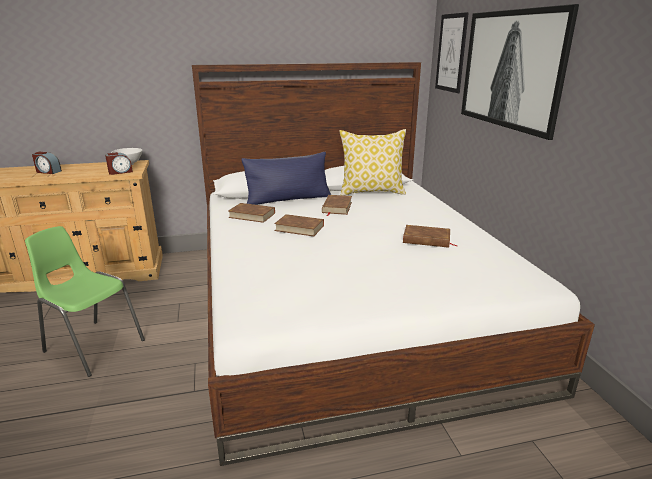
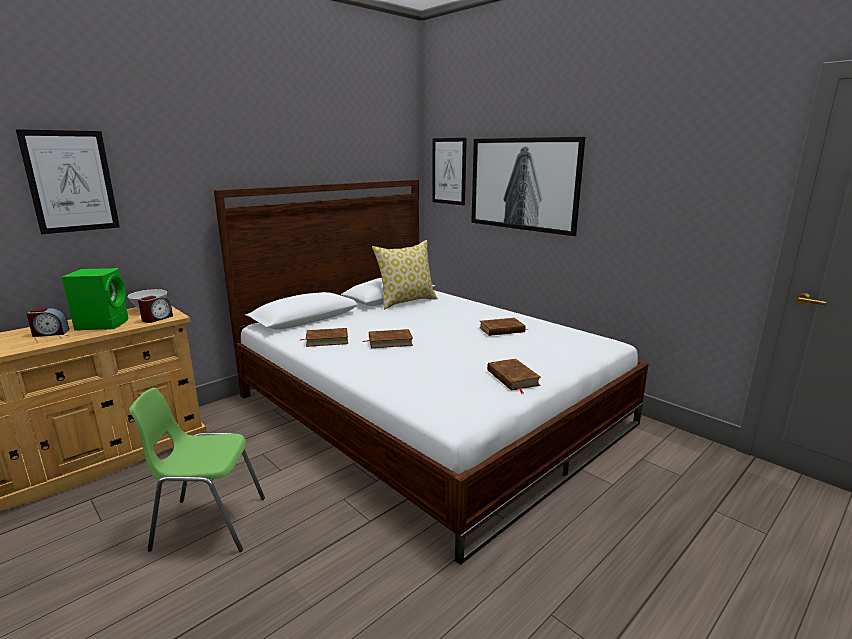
camera: 30 degrees left, 5 degrees down
blue pillow [241,152,331,205] -> none
brown book [322,195,352,216] -> brown book moved to [487,359,541,393]
none -> picture [16,129,120,234]
none -> green speaker [62,268,129,331]

